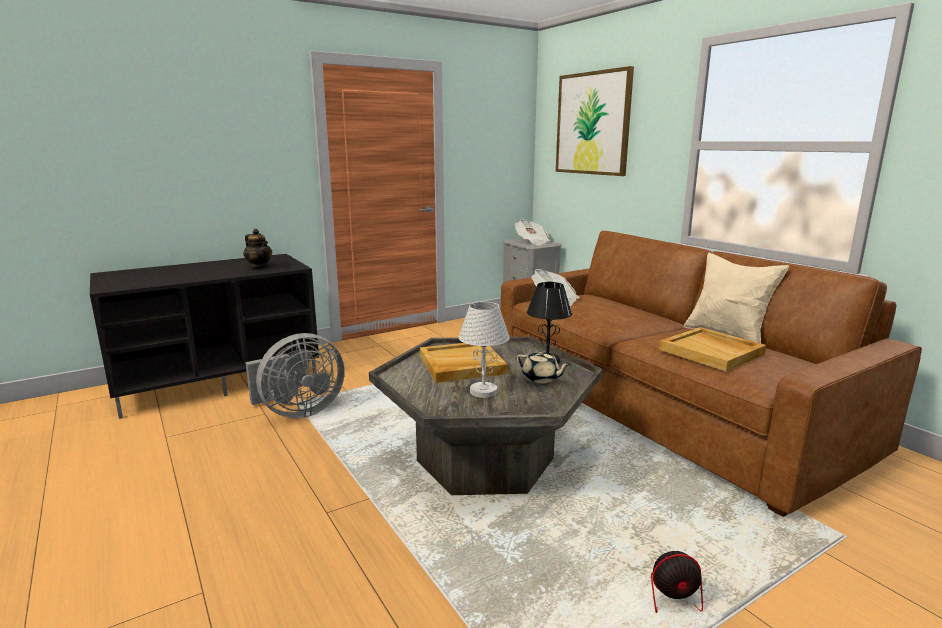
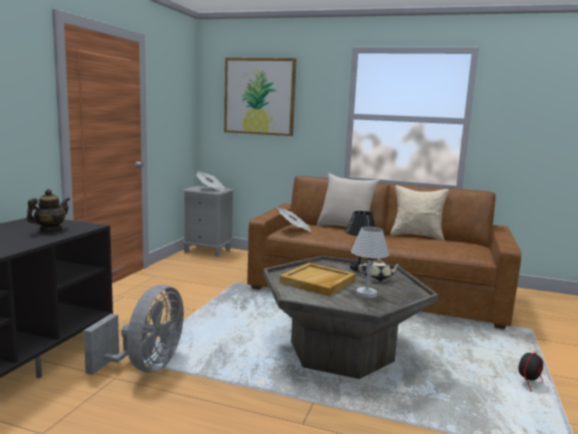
camera: 40 degrees left, 5 degrees down
teapot [243,229,272,268] -> teapot turned 60 degrees counterclockwise [26,189,70,232]
beige tray [659,327,766,371] -> none
none -> beige pillow [317,173,380,227]

